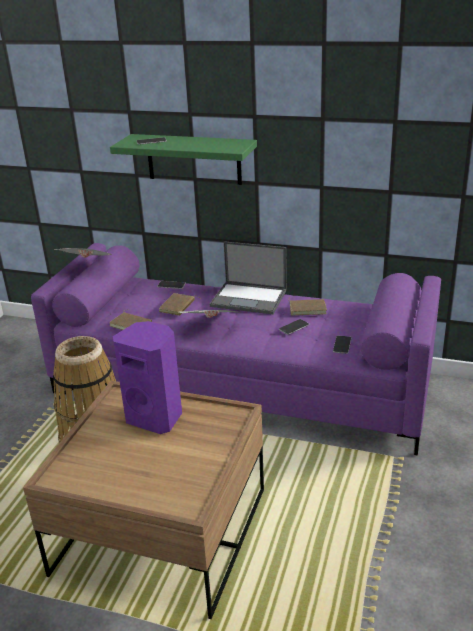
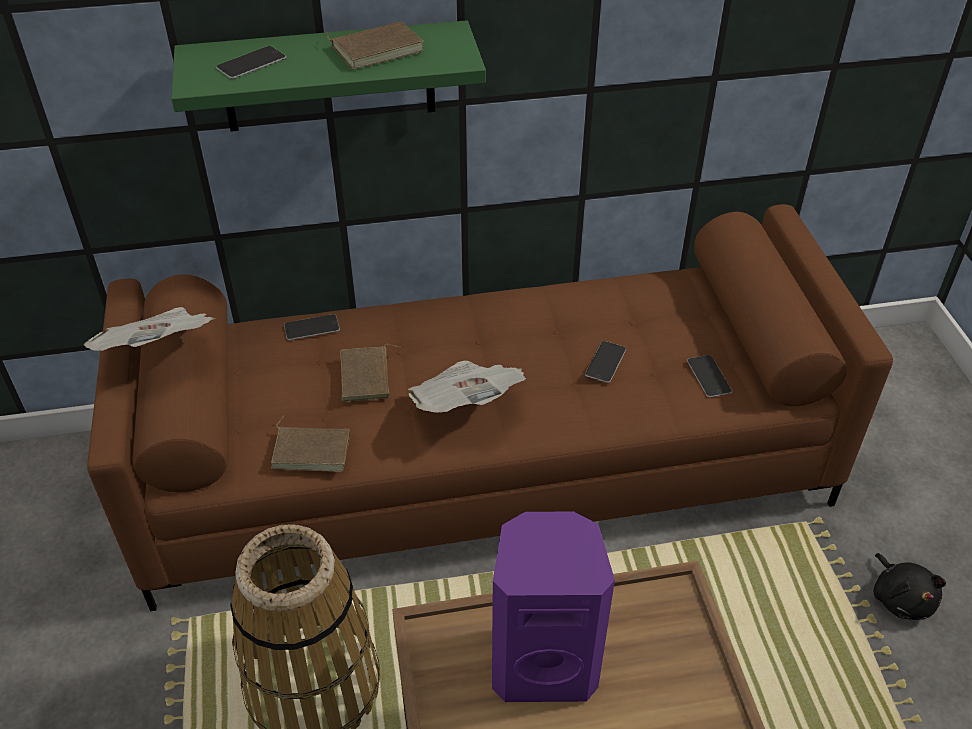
camera: 30 degrees left, 15 degrees up
purple sofa [31,243,441,456] -> brown sofa [87,204,893,611]
laptop [210,241,287,314] -> none
brown book [288,297,327,315] -> brown book moved to [325,22,424,70]
none -> black plush toy [873,553,946,620]

